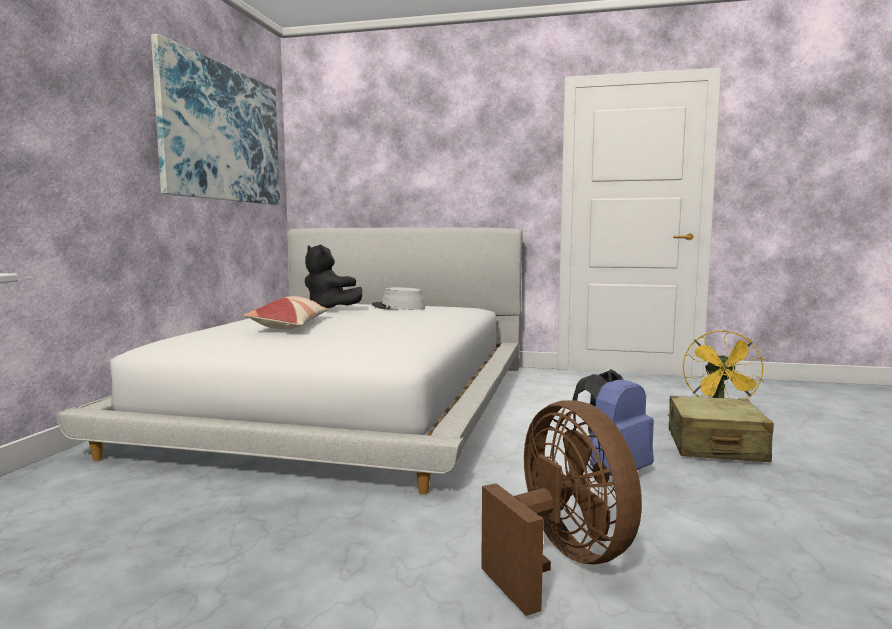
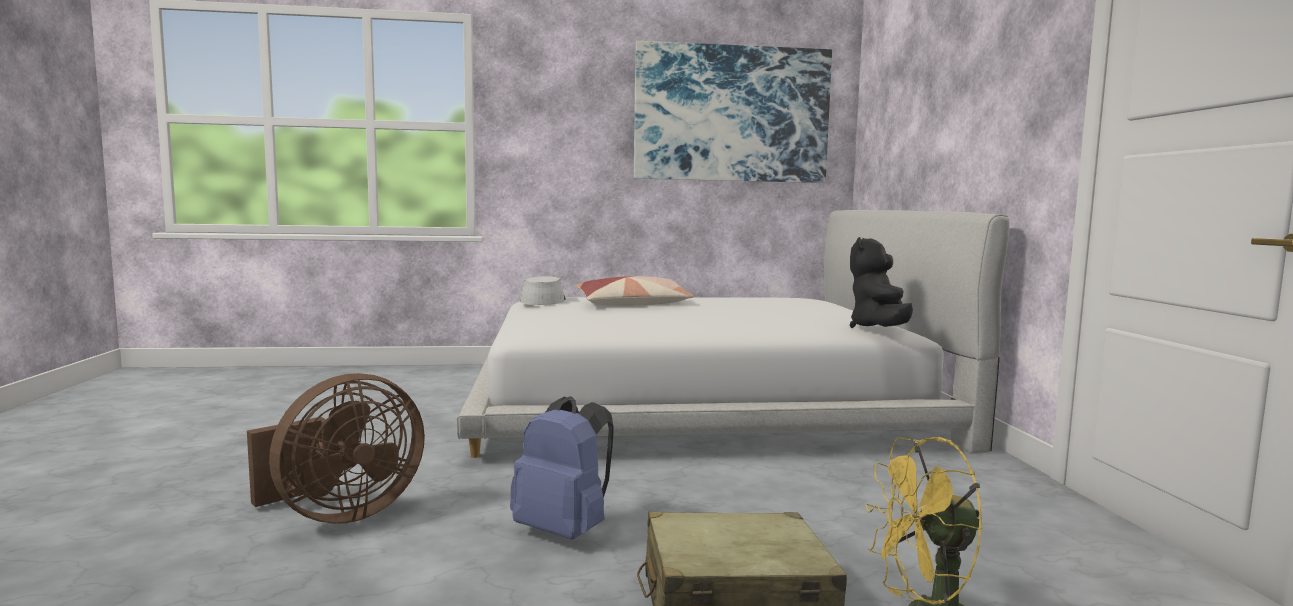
camera: 70 degrees right, 0 degrees up
black plush toy [305,244,362,308] -> black plush toy moved to [850,237,913,328]
grey hat [372,287,425,310] -> grey hat moved to [520,276,566,305]

